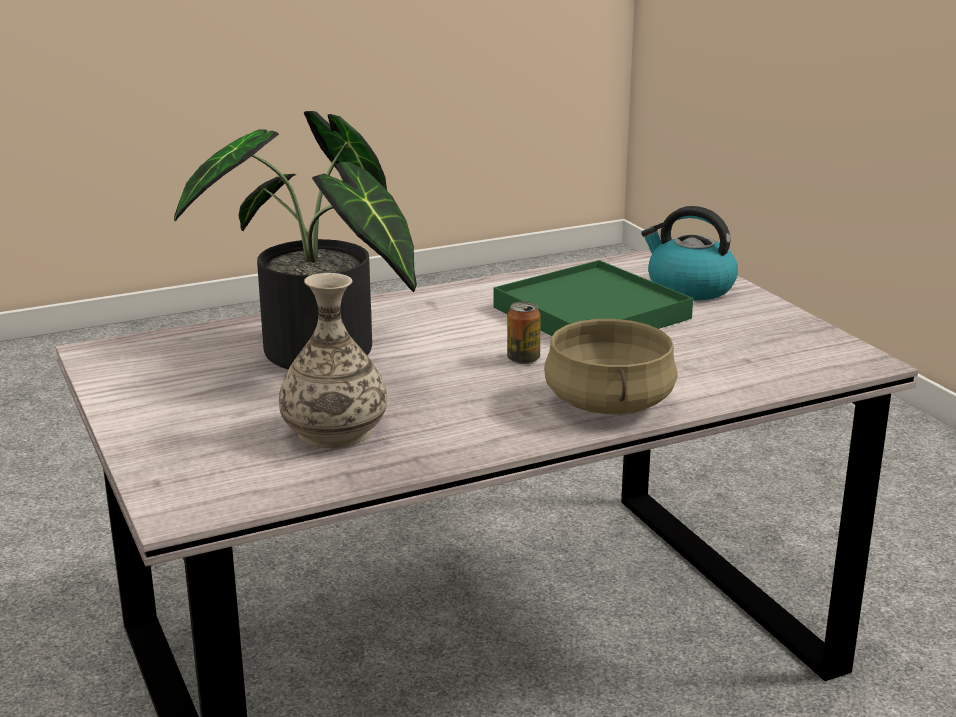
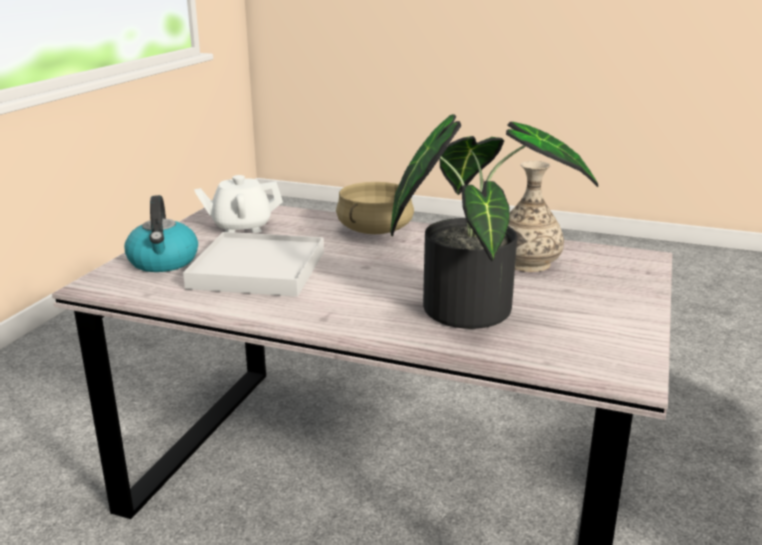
camera: 135 degrees left, 0 degrees up
green tray [493,260,693,336] -> white tray [183,232,324,297]
can [507,301,541,364] -> none
none -> white teapot [194,175,283,233]

